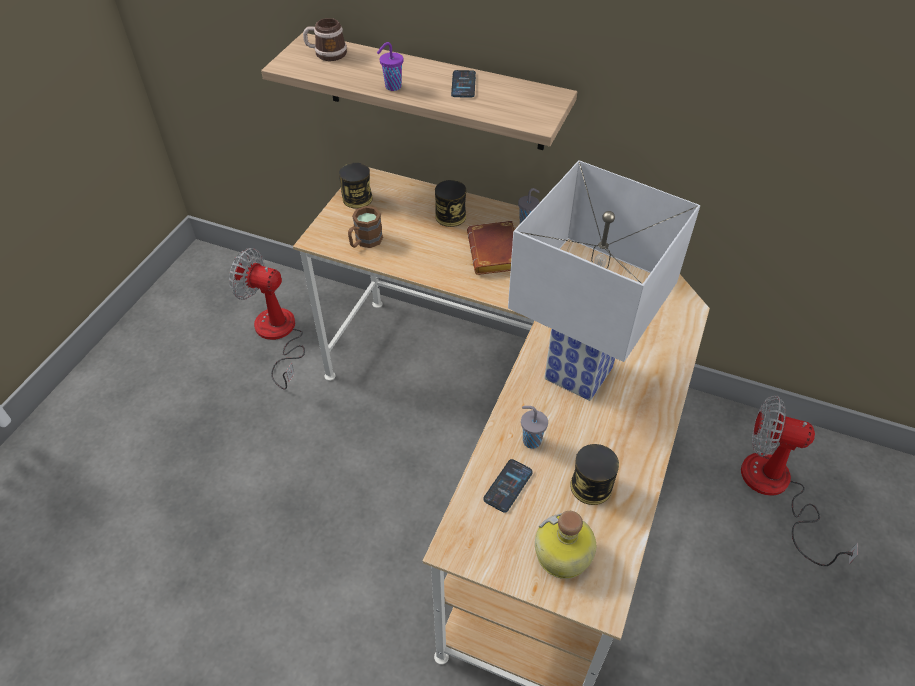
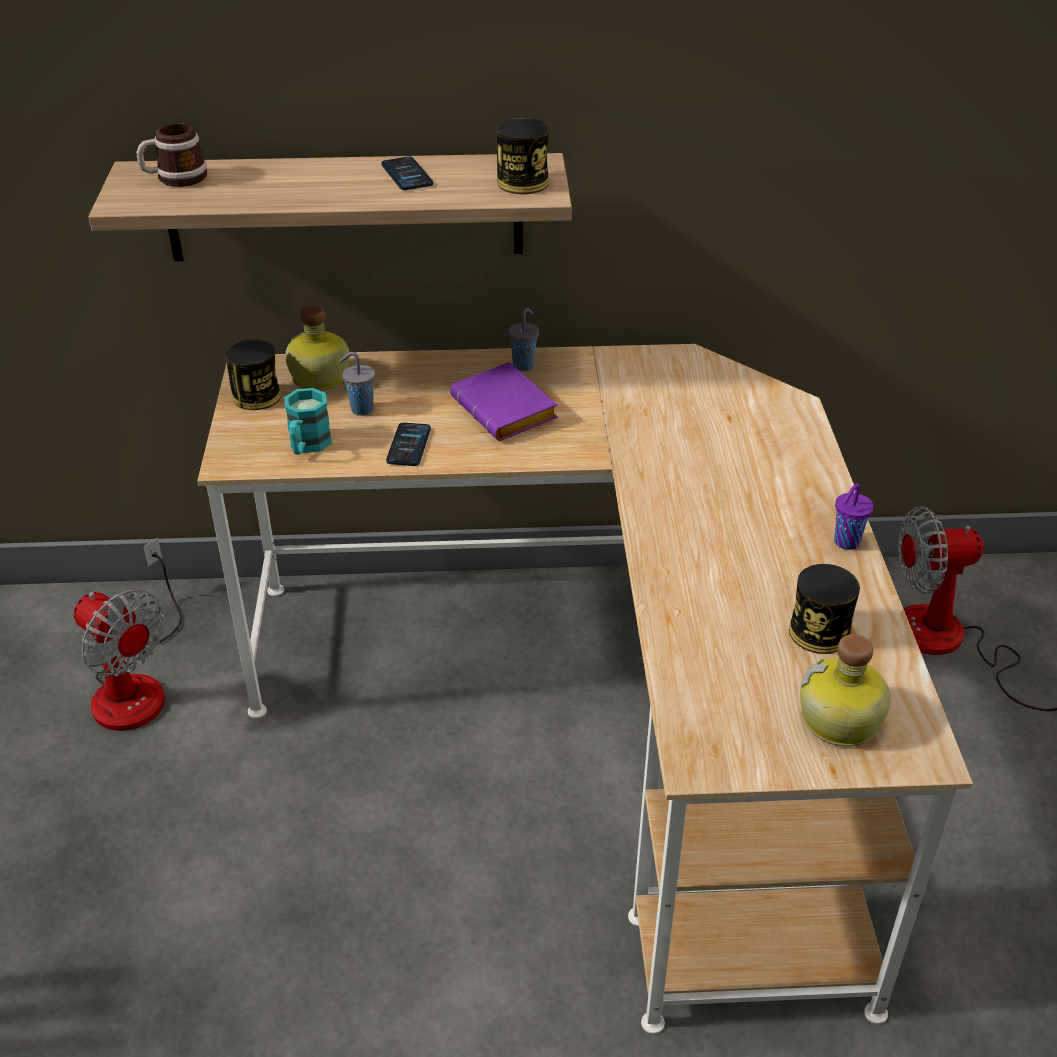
camera: 25 degrees left, 10 degrees down
fan [229,248,305,390] -> fan turned 135 degrees counterclockwise [74,538,182,731]
brown mug [348,206,383,248] -> turquoise mug [284,388,332,455]
purple cup [377,42,403,91] -> purple cup moved to [834,483,874,550]
can [435,180,466,227] -> can moved to [497,118,549,194]
brown book [467,221,515,275] -> purple book [450,362,558,441]
phone [483,459,533,513] -> phone moved to [386,423,431,466]
white table lamp [508,160,701,401] -> none
grey cup [521,406,548,449] -> grey cup moved to [339,352,375,415]
none -> bottle [285,305,350,391]

